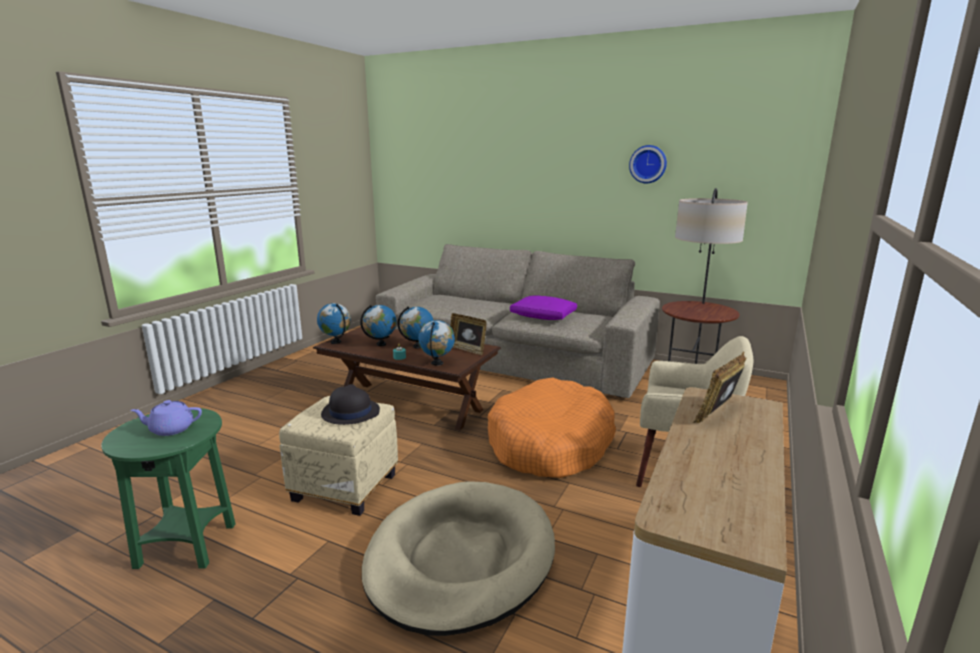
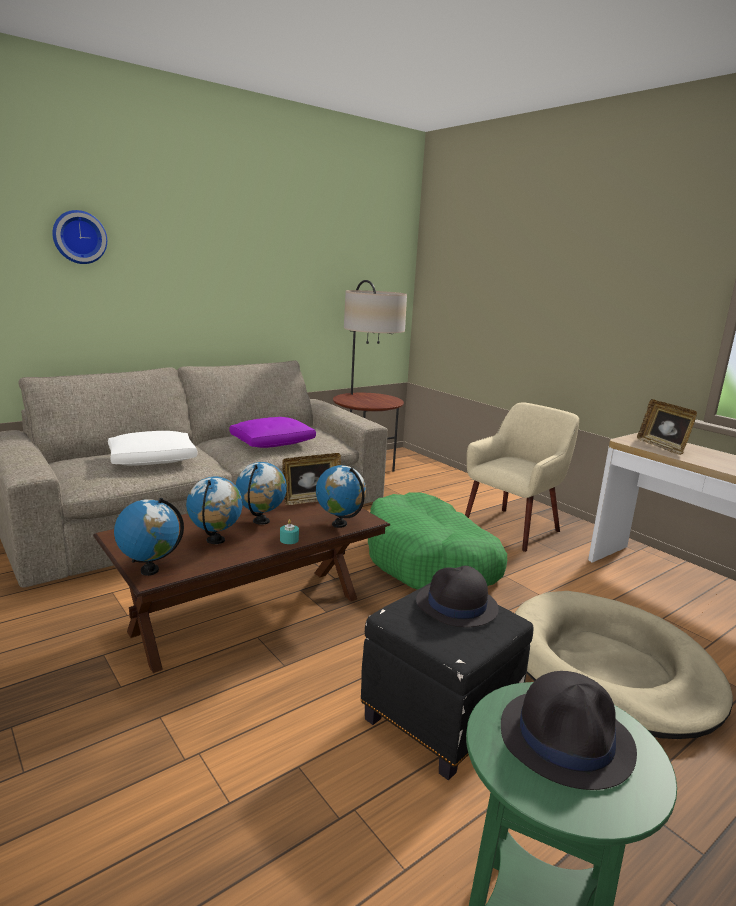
camera: 65 degrees left, 0 degrees up
purple teapot [130,400,202,436] -> black hat [501,671,637,790]
beige ottoman [279,396,398,516] -> black ottoman [361,583,533,781]
orange dog bed [488,377,616,478] -> green dog bed [368,492,507,590]
wall clock [629,145,667,183] -> wall clock moved to [52,210,107,264]
none -> white pillow [108,431,198,466]

